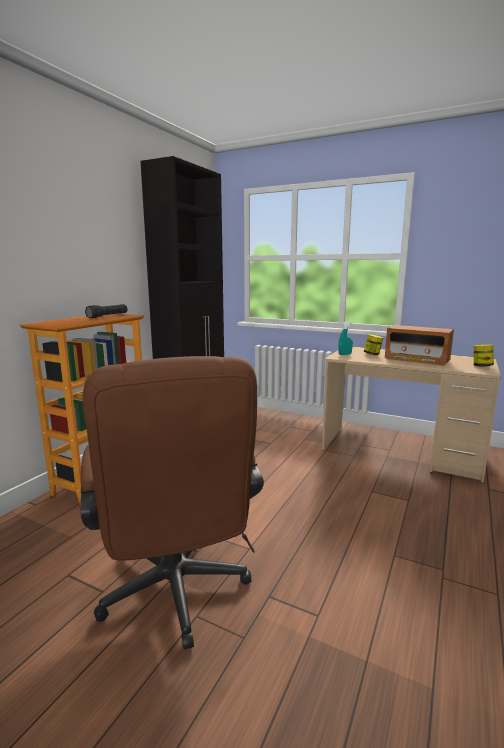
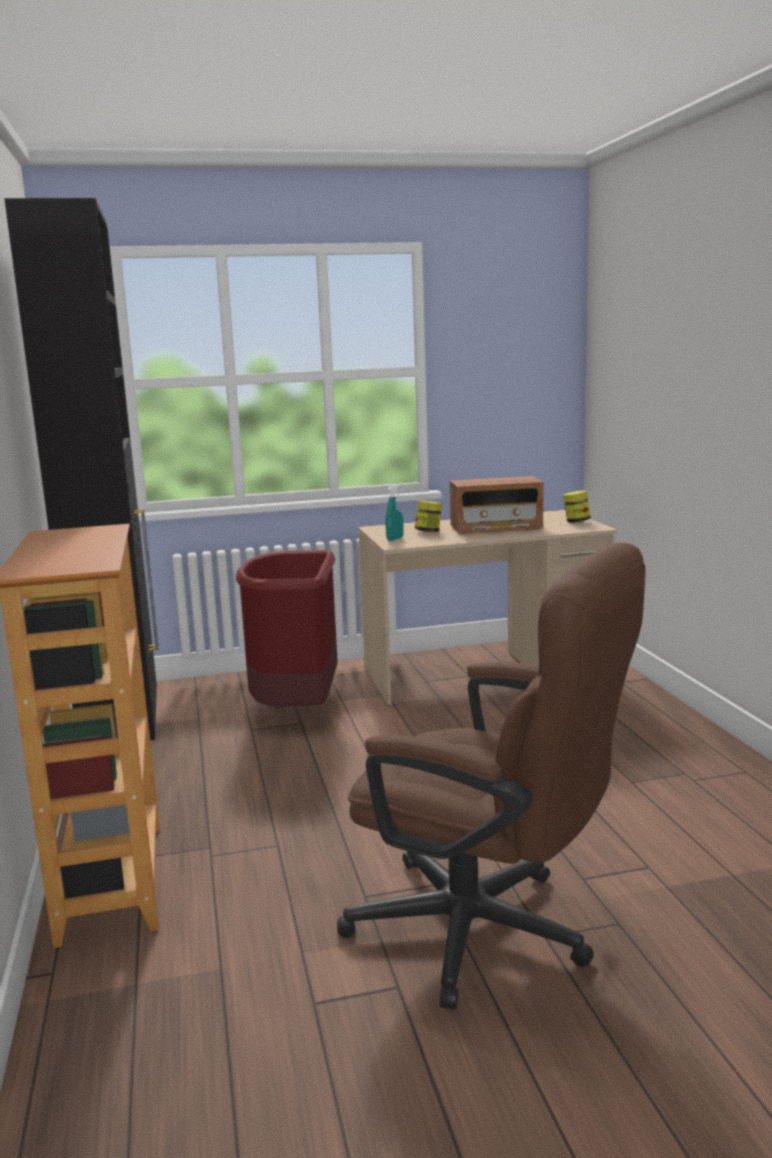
camera: 40 degrees left, 0 degrees up
black flashlight [85,304,127,318] -> none
none -> red trash can [236,550,338,706]

